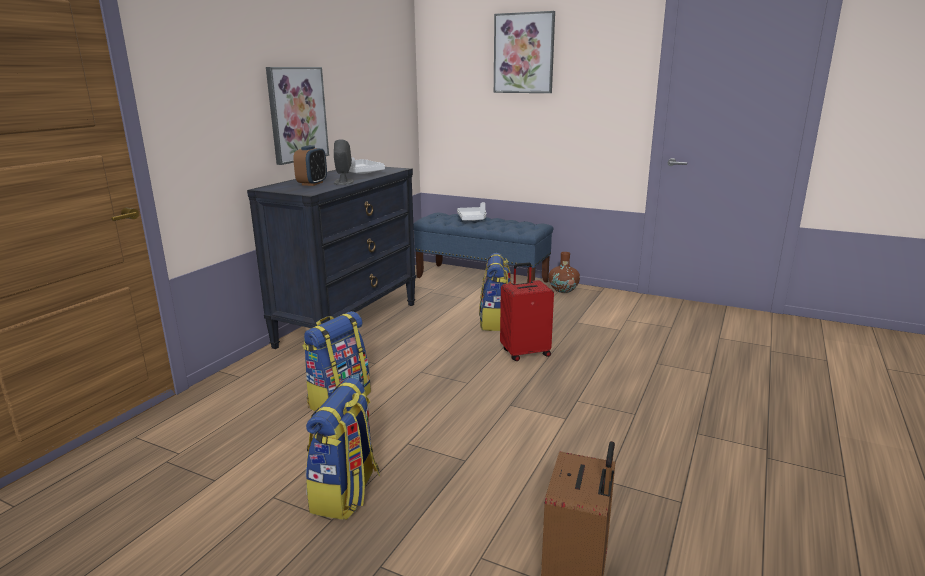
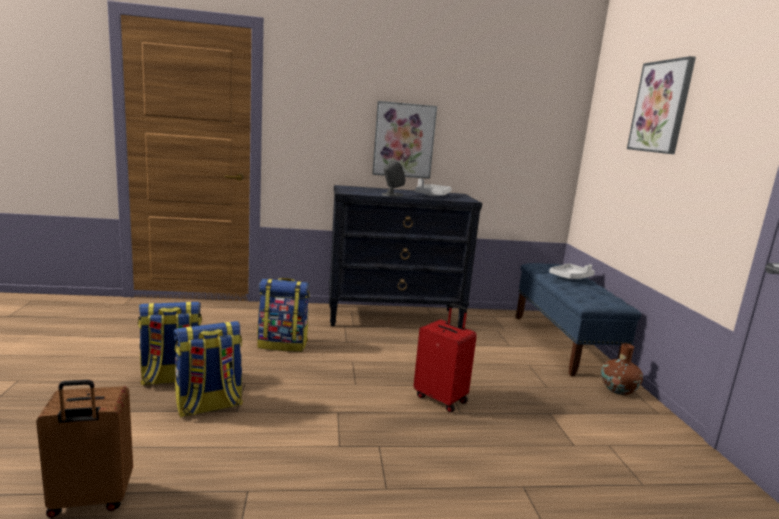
camera: 55 degrees right, 5 degrees down
alarm clock [293,145,327,186] -> none
backpack [479,253,511,331] -> backpack moved to [174,321,243,418]

